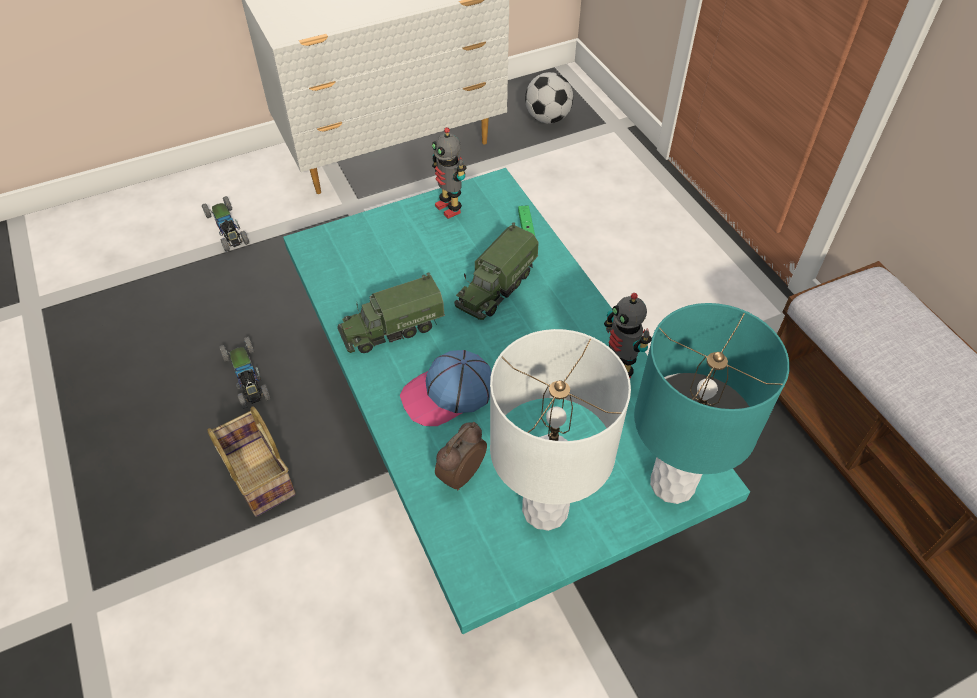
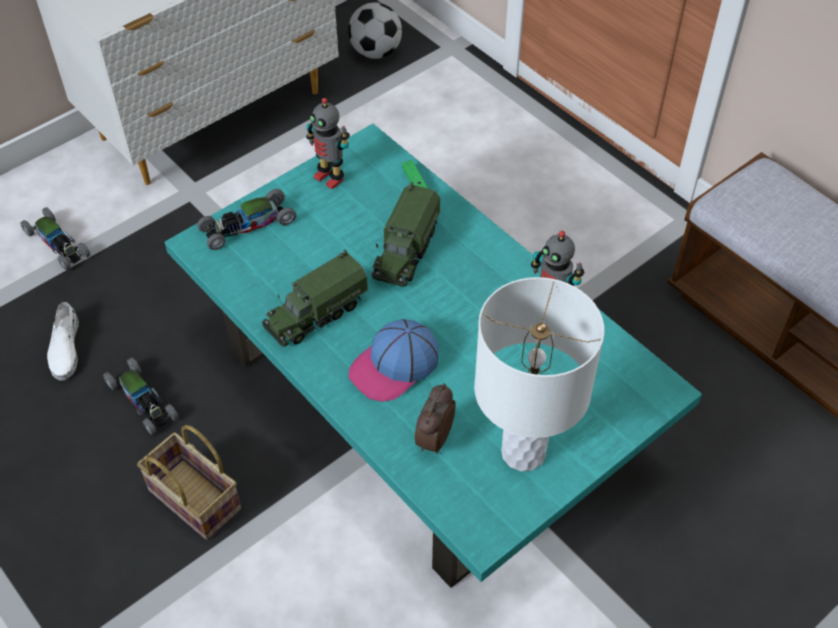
camera: 15 degrees left, 0 degrees up
turquoise table lamp [634,303,790,504] -> none
none -> white shoe [47,302,79,381]
none -> toy car [197,189,296,250]

